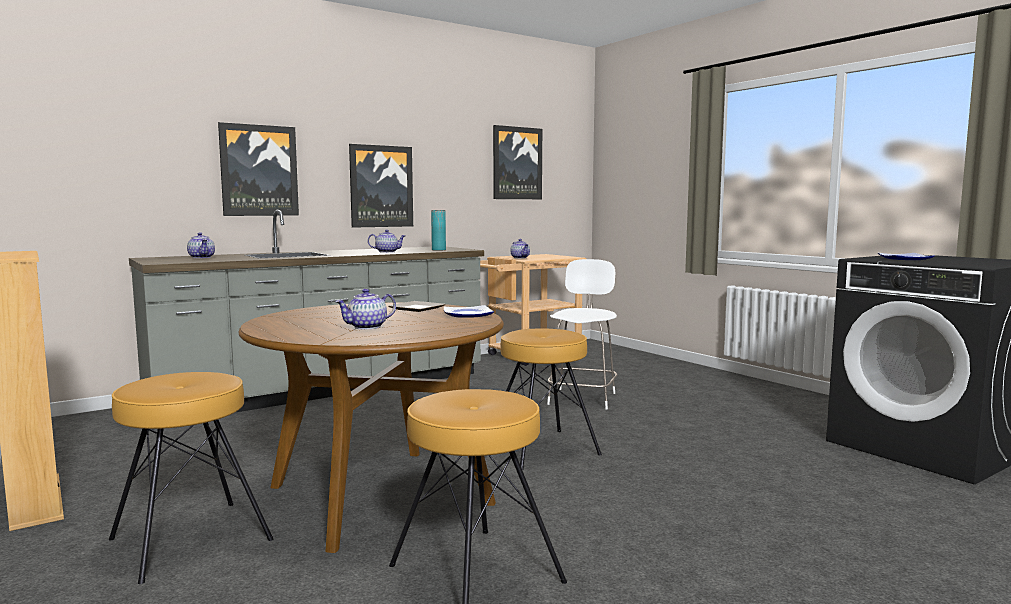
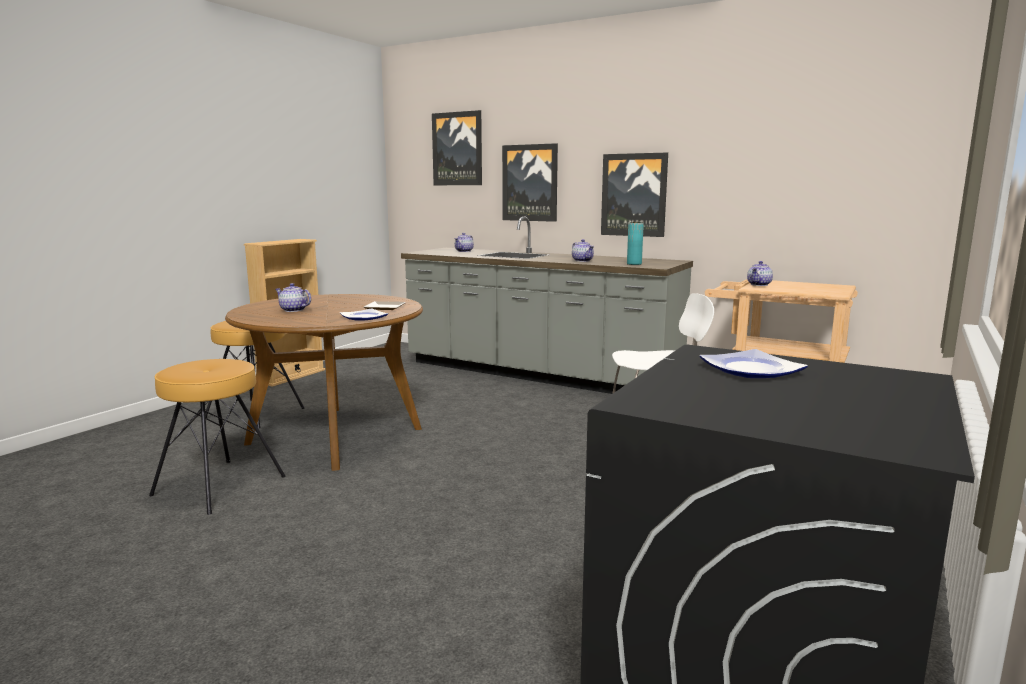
camera: 65 degrees right, 5 degrees up
picture [493,125,542,199] -> picture moved to [432,110,482,185]
brown stool [500,328,602,470] -> none

